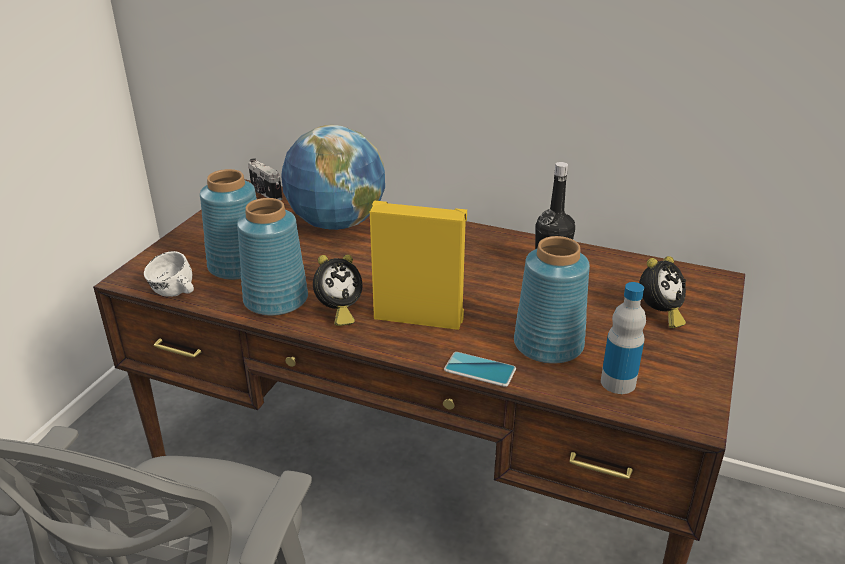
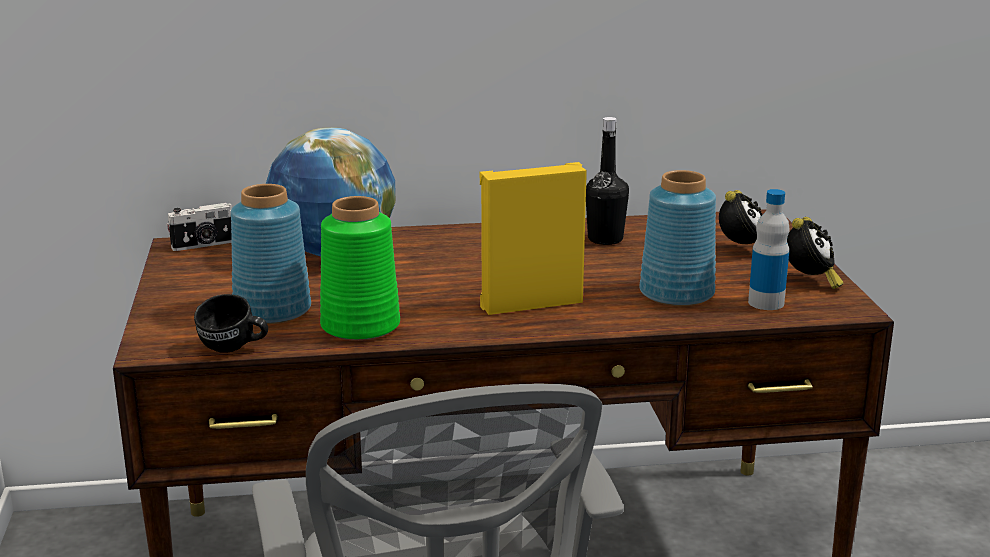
camera: 30 degrees left, 10 degrees down
white mug [144,251,194,297] -> black mug [194,294,268,353]
blue vase [237,198,308,316] -> green vase [320,196,400,341]
camera [248,158,282,201] -> camera turned 45 degrees counterclockwise [166,203,232,251]
alarm clock [313,254,362,326] -> alarm clock moved to [787,217,843,289]
phone [444,352,516,387] -> none

